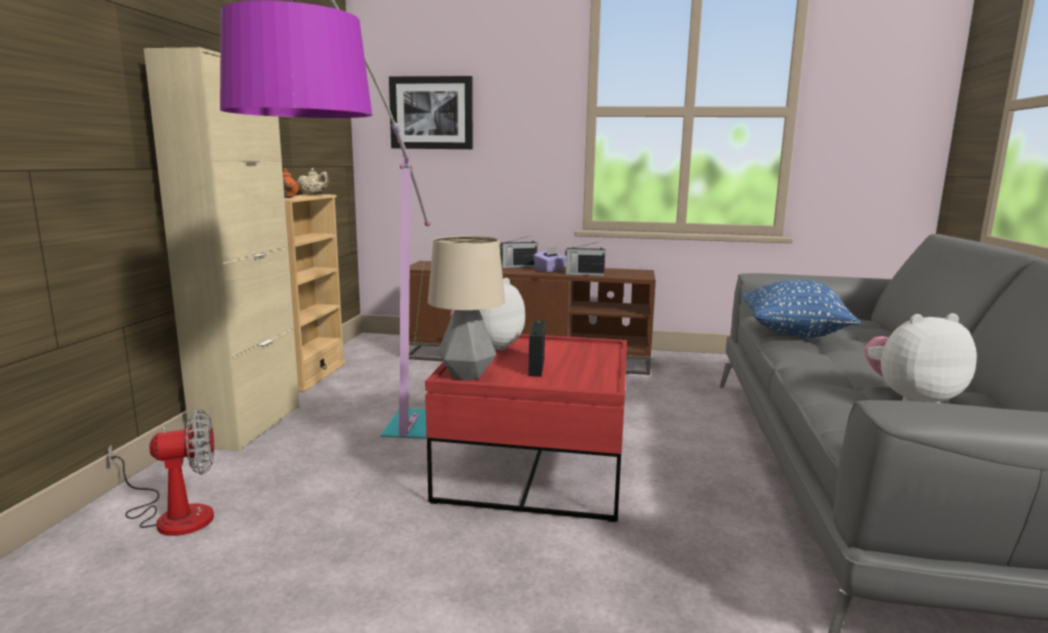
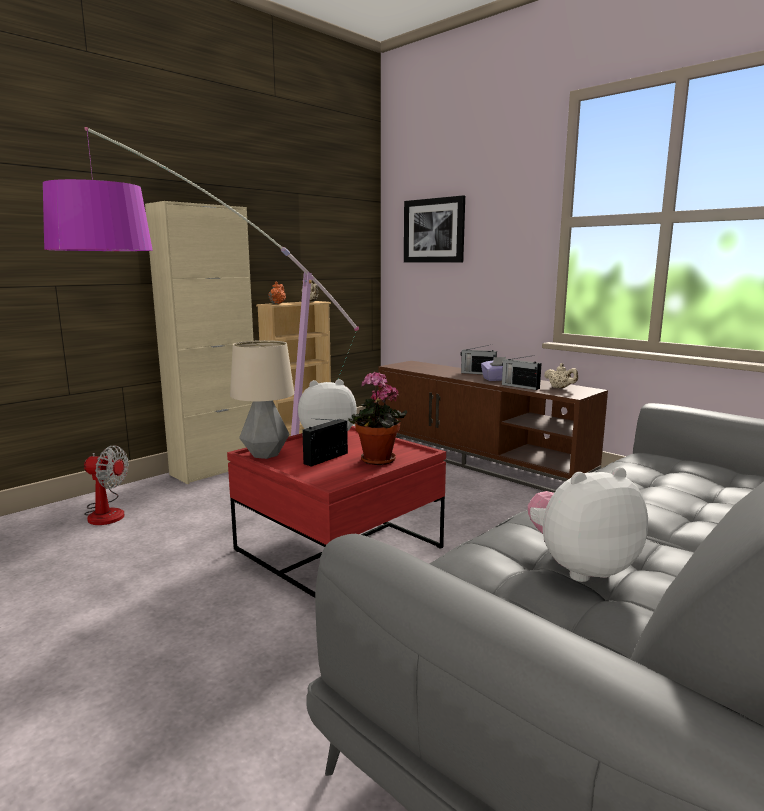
camera: 35 degrees right, 0 degrees up
blue pillow [742,280,861,338] -> none
plush toy [865,313,977,403] -> plush toy turned 45 degrees counterclockwise [527,467,648,582]
none -> potted plant [348,371,407,465]
none -> beige teapot [544,363,578,388]

